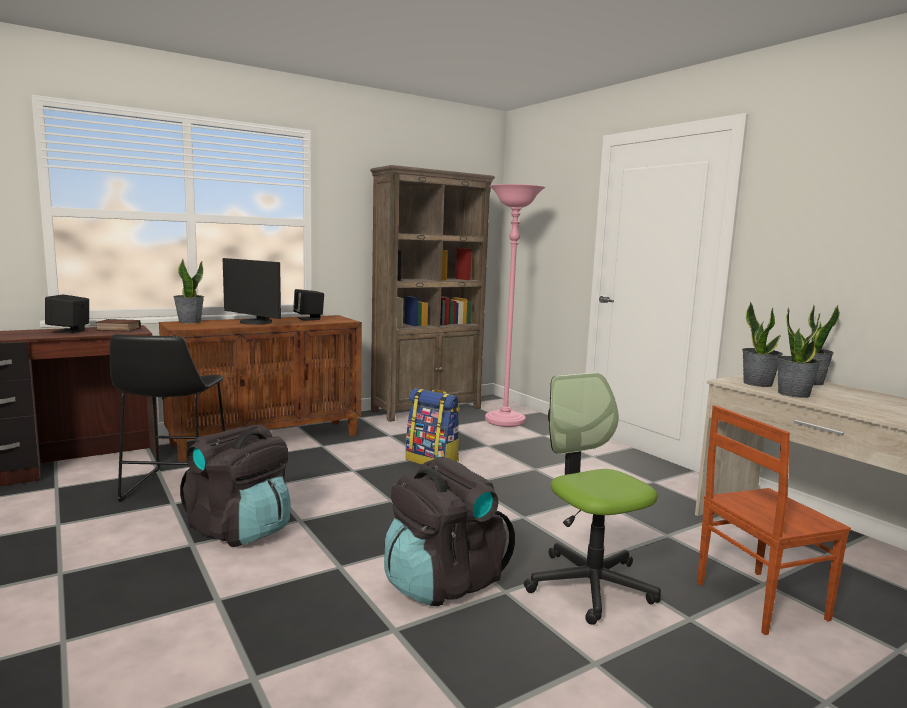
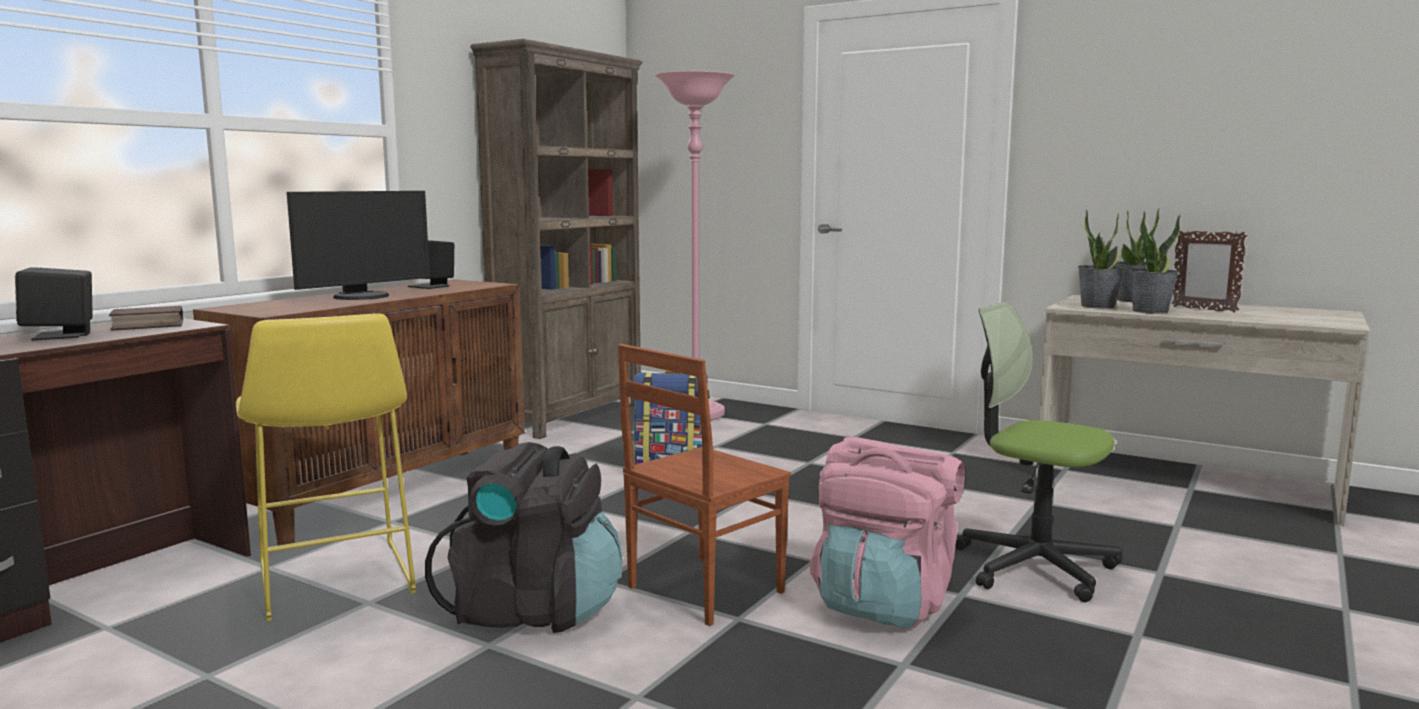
camera: 25 degrees left, 0 degrees up
black stool [110,334,225,502] -> yellow stool [236,313,416,621]
potted plant [173,259,204,323] -> none
monitor [223,258,281,325] -> monitor turned 60 degrees counterclockwise [287,191,430,300]
black backpack [384,457,515,606] -> pink backpack [810,437,965,629]
brown chair [697,405,851,635] -> brown chair moved to [618,344,791,626]
none -> picture frame [1172,230,1247,313]

